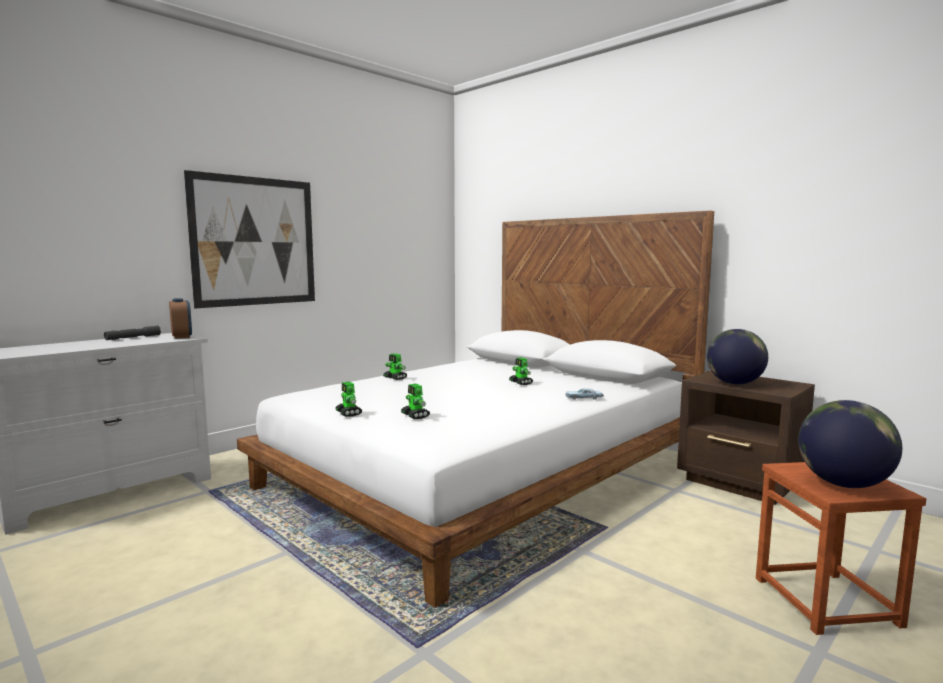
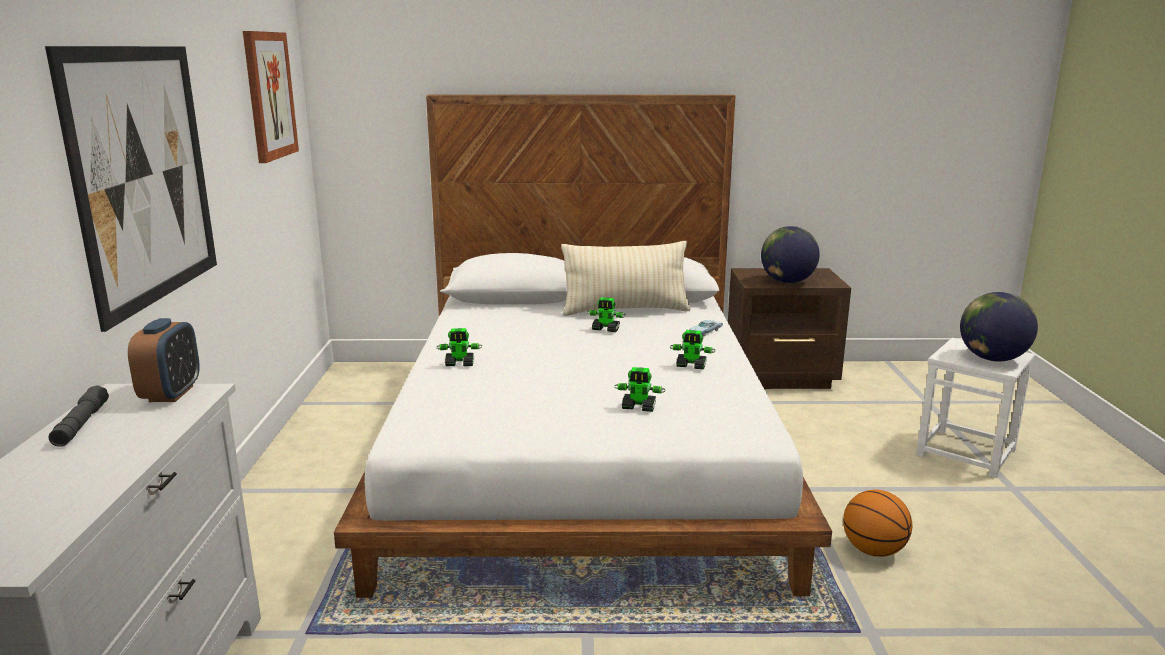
camera: 45 degrees left, 10 degrees up
alarm clock [169,298,192,339] -> alarm clock turned 75 degrees clockwise [128,318,200,402]
toy robot [335,382,362,417] -> toy robot moved to [670,330,715,370]
brown stool [756,462,926,635] -> white stool [916,338,1035,478]
none -> picture [243,31,299,163]
none -> beige pillow [561,241,691,316]
none -> basketball [843,490,912,557]

